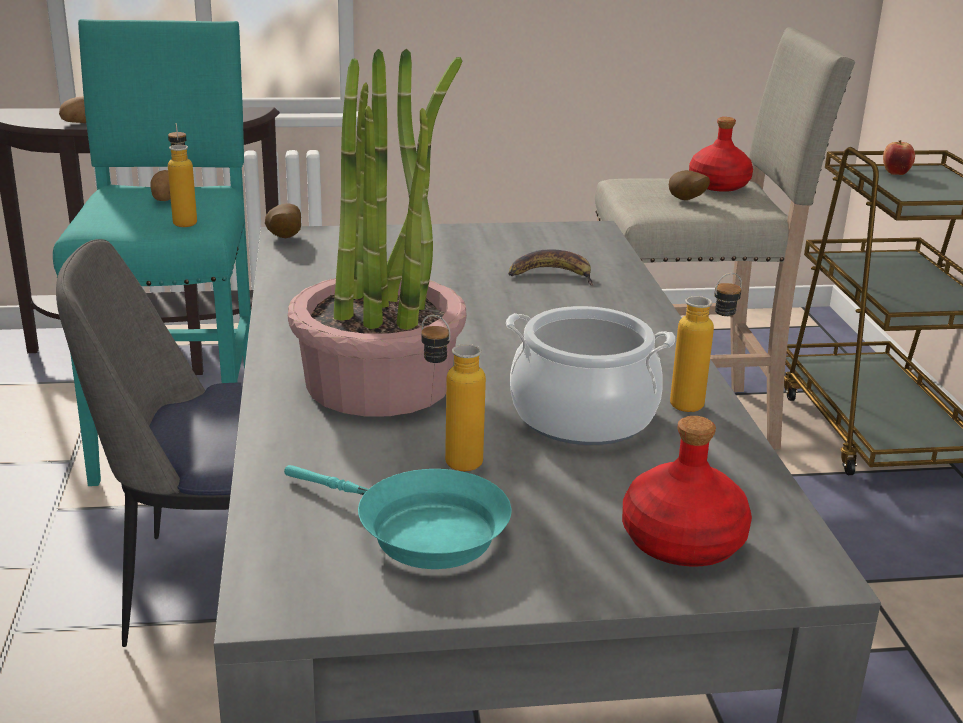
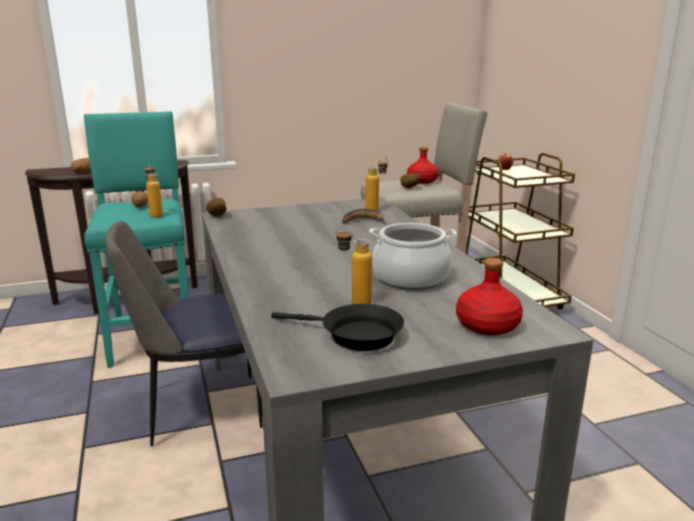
camera: 10 degrees left, 5 degrees down
turquoise frying pan [284,465,512,569] -> black frying pan [271,304,404,351]
potted plant [288,49,467,416] -> none
bottle [670,273,742,412] -> bottle moved to [365,157,388,211]

